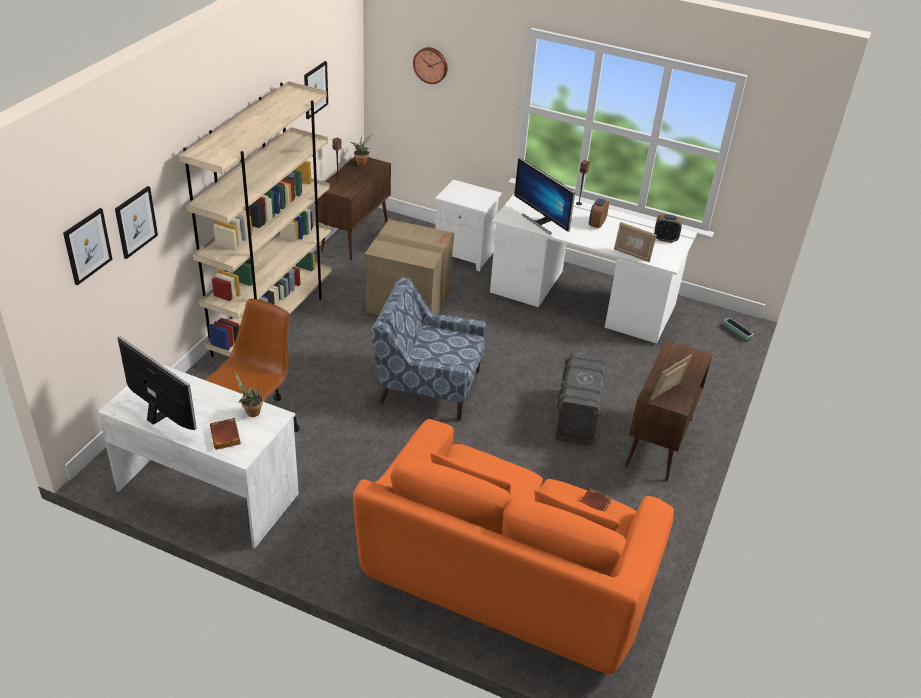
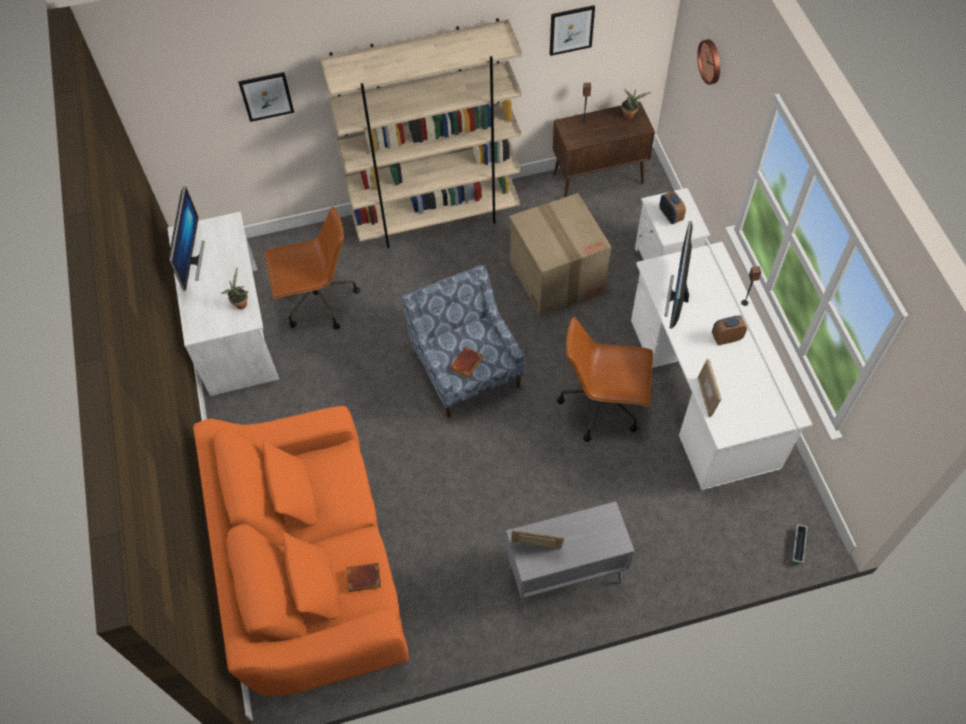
camera: 55 degrees right, 20 degrees up
picture [63,208,113,285] -> none
brown book [210,418,241,450] -> brown book moved to [450,347,483,378]
grey storage box [556,352,606,445] -> none
brown cabinet [625,340,713,481] -> grey cabinet [506,502,634,611]
alarm clock [654,214,682,243] -> alarm clock moved to [659,191,686,224]
none -> brown office chair [557,317,653,442]

